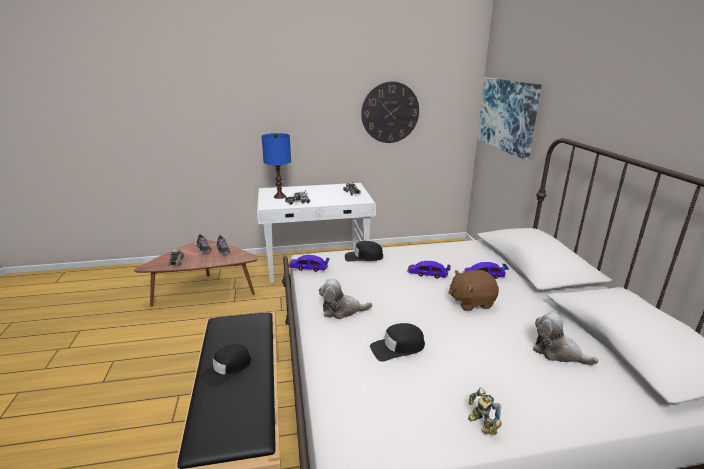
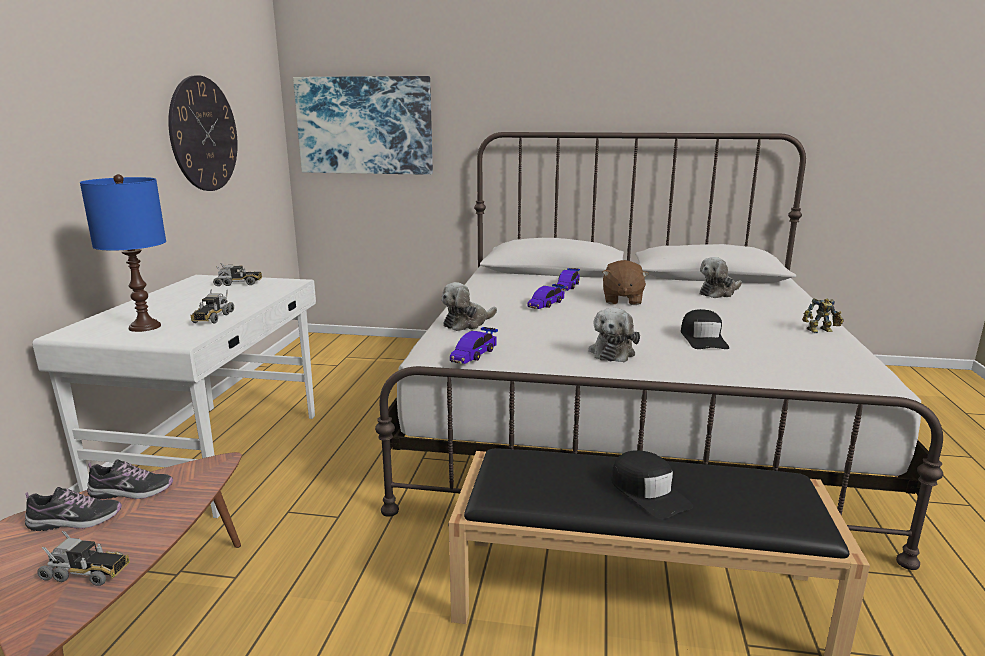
camera: 70 degrees left, 5 degrees down
black cap [345,241,383,262] -> plush toy [442,282,497,331]

